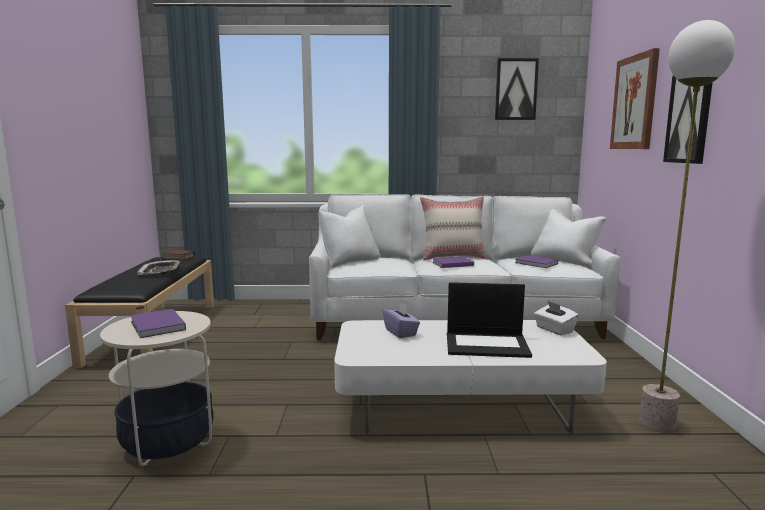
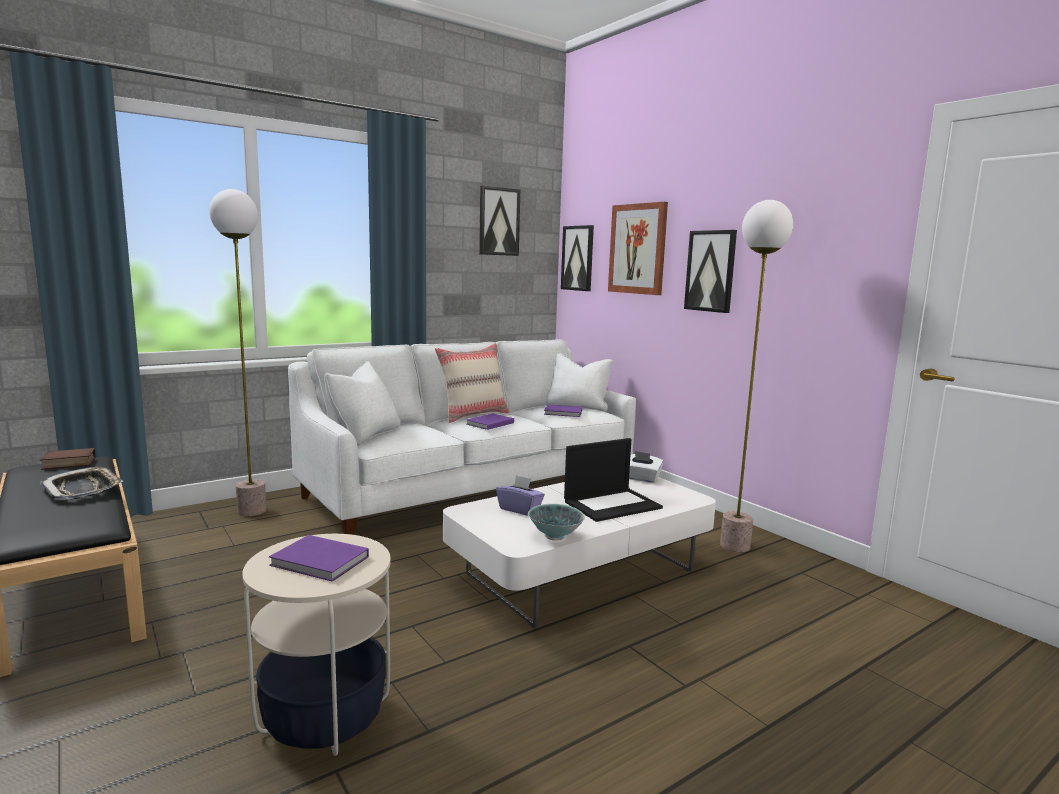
camera: 35 degrees left, 0 degrees up
none -> floor lamp [209,189,267,516]
none -> bowl [528,504,585,541]
none -> picture [561,225,594,291]

